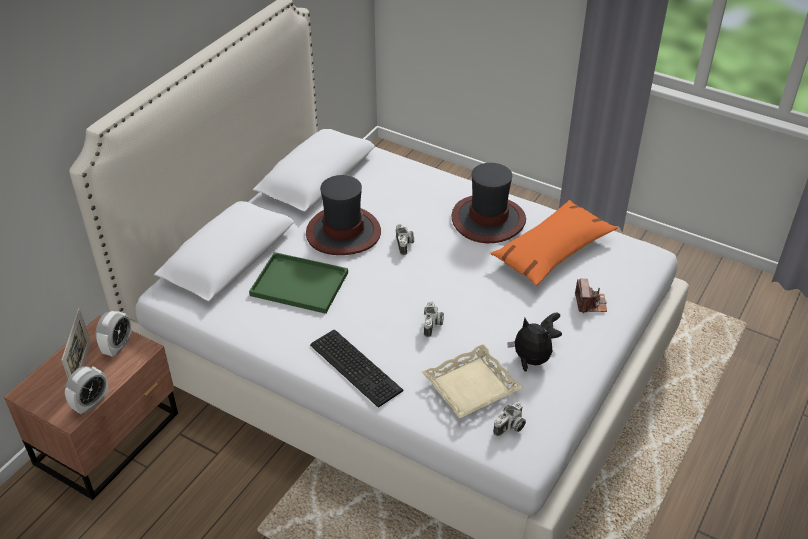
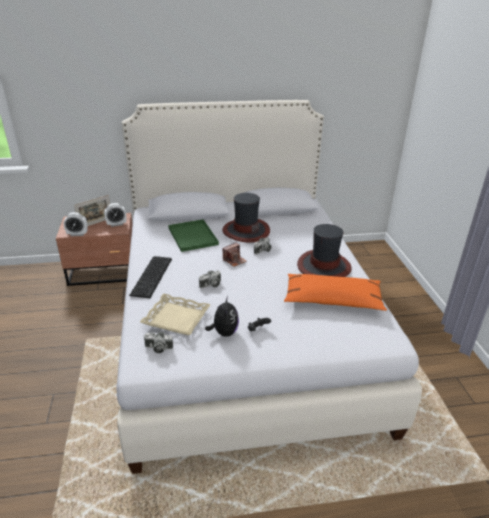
camera: 50 degrees right, 10 degrees down
camera [575,279,607,313] -> camera moved to [222,242,247,267]

